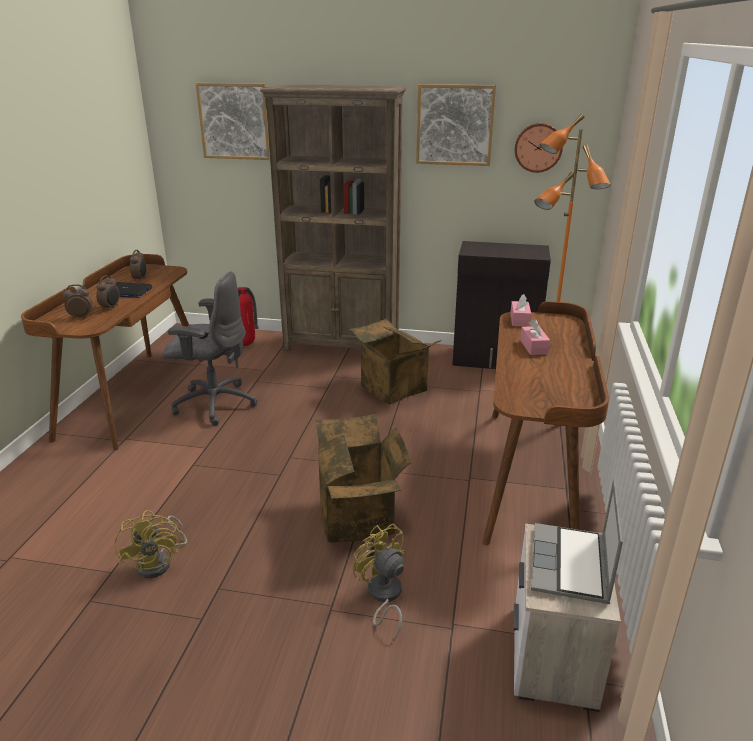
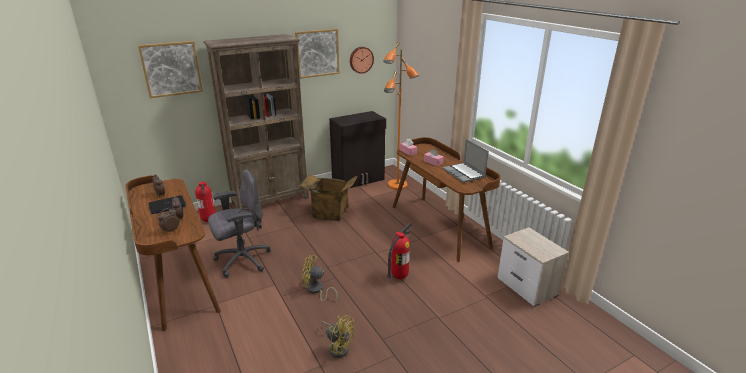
camera: 40 degrees left, 0 degrees up
cardboard box [315,414,411,542] -> fire extinguisher [387,223,412,279]
yellow fan [353,524,406,641] -> yellow fan moved to [301,255,338,302]
laptop [531,479,623,604] -> laptop moved to [443,139,489,183]

